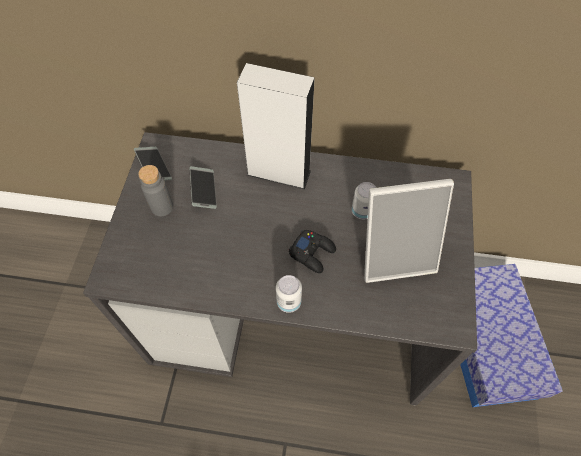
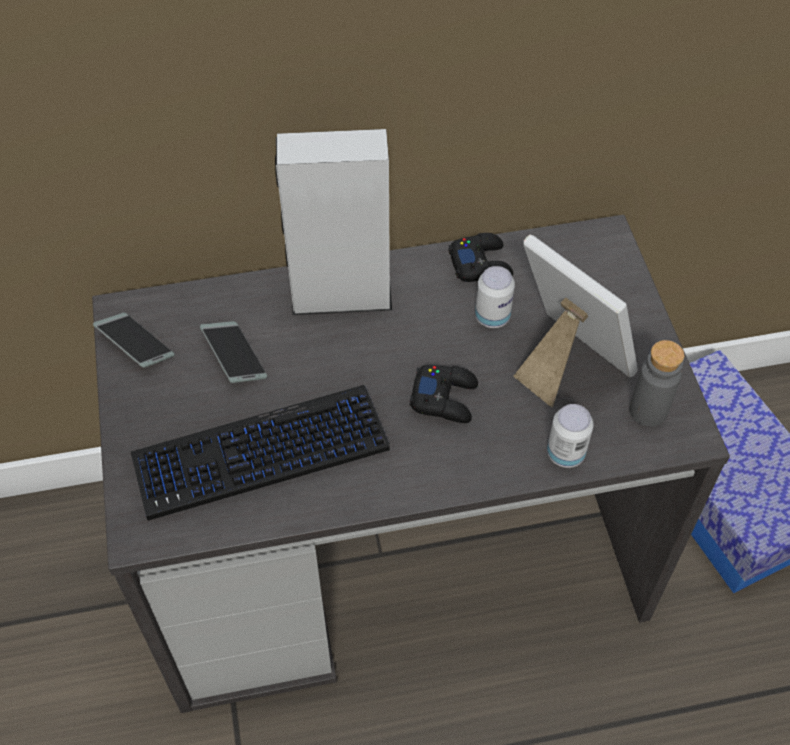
camera: 20 degrees left, 5 degrees down
grey bottle [138,165,173,216] -> grey bottle moved to [629,340,684,427]
can [276,275,302,313] -> can moved to [547,404,593,468]
picture frame [364,179,454,283] -> picture frame turned 105 degrees counterclockwise [513,235,638,408]
none -> keyboard [131,385,390,521]
none -> black game controller [448,233,513,282]

